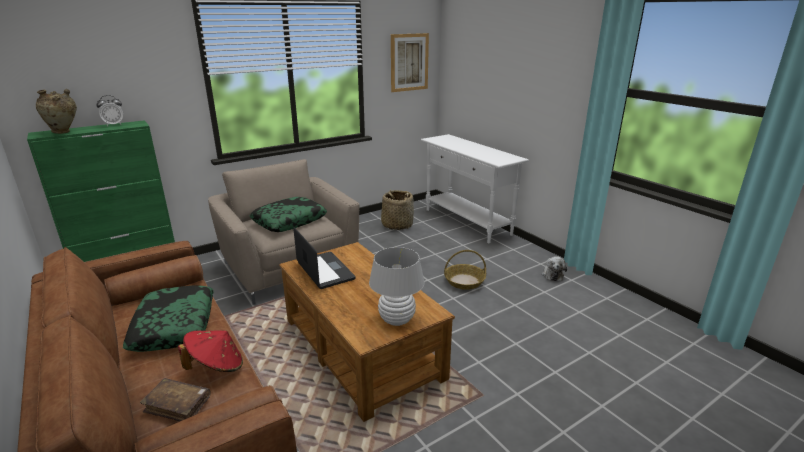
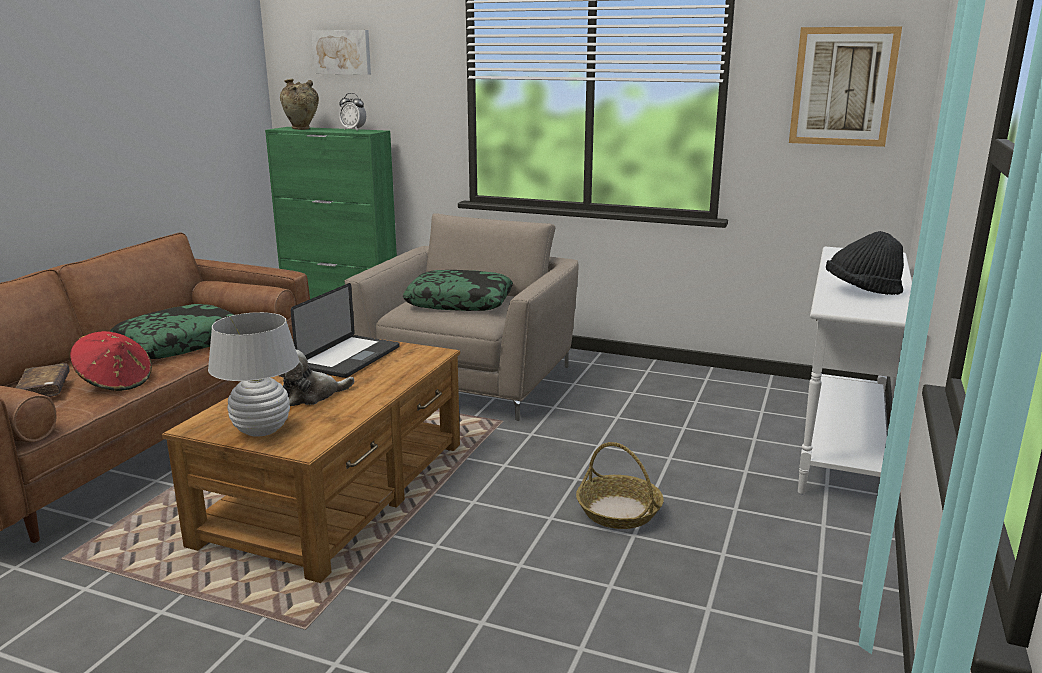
camera: 55 degrees right, 5 degrees down
basket [381,189,414,230] -> none
plush toy [542,256,567,281] -> plush toy moved to [278,349,354,406]
none -> picture [311,30,371,75]
none -> black hat [826,231,904,295]

